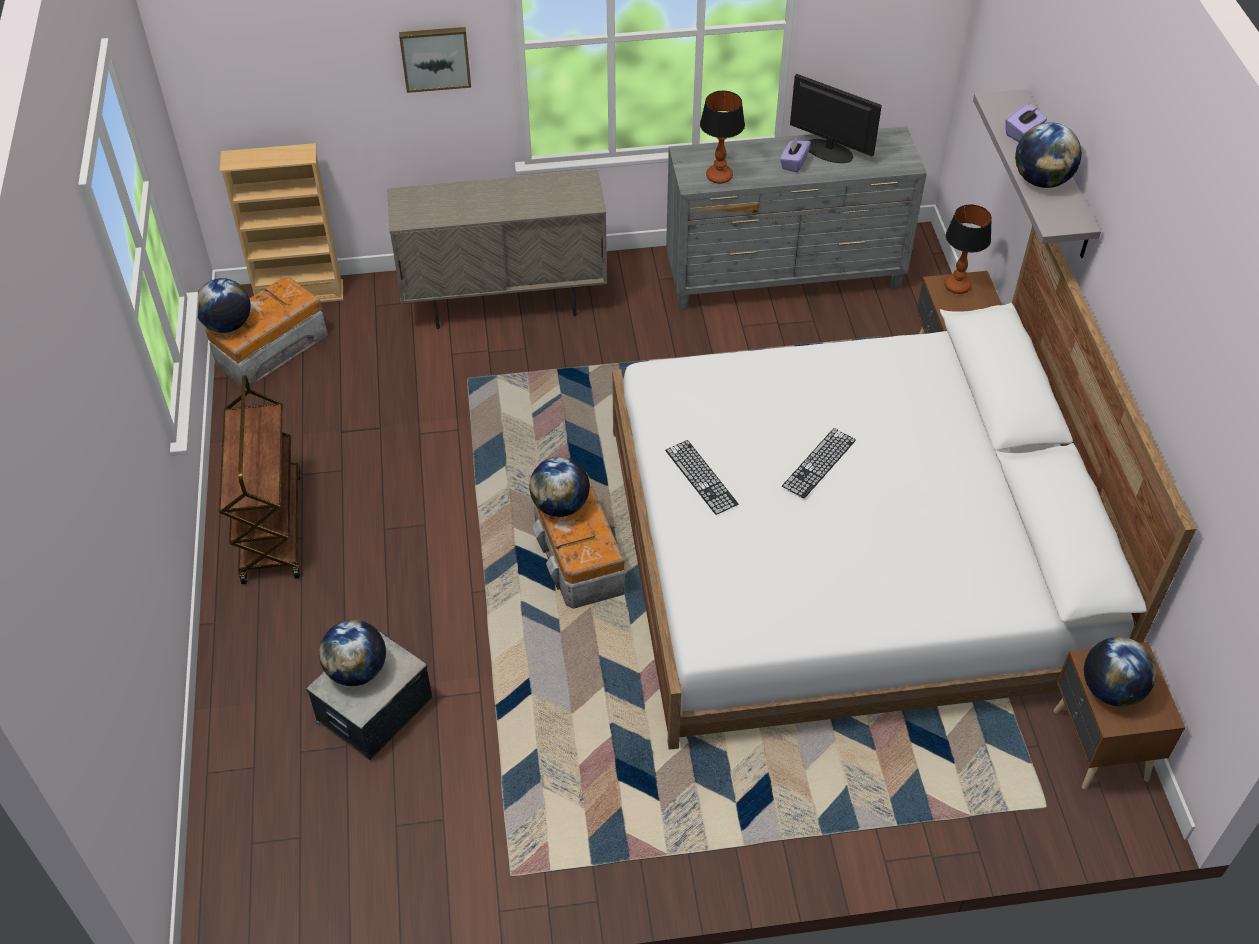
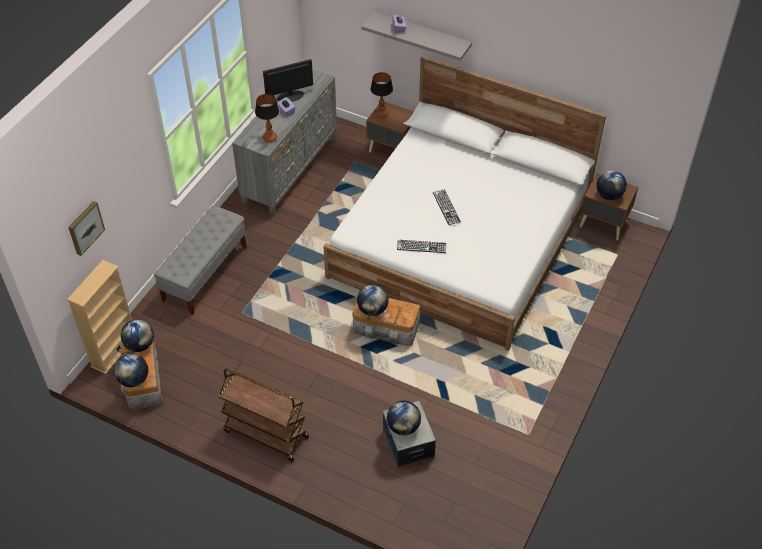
camera: 55 degrees left, 0 degrees up
beige cabinet [387,170,607,329] -> grey bench [154,205,247,315]
picture [399,27,471,93] -> picture moved to [68,201,105,256]
globe [1015,122,1082,188] -> globe moved to [121,319,154,352]

